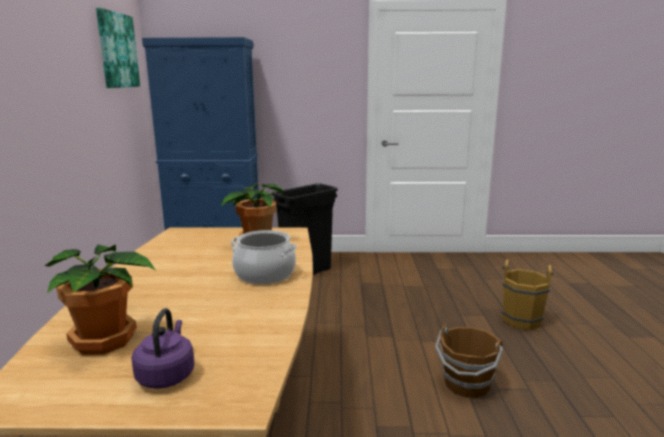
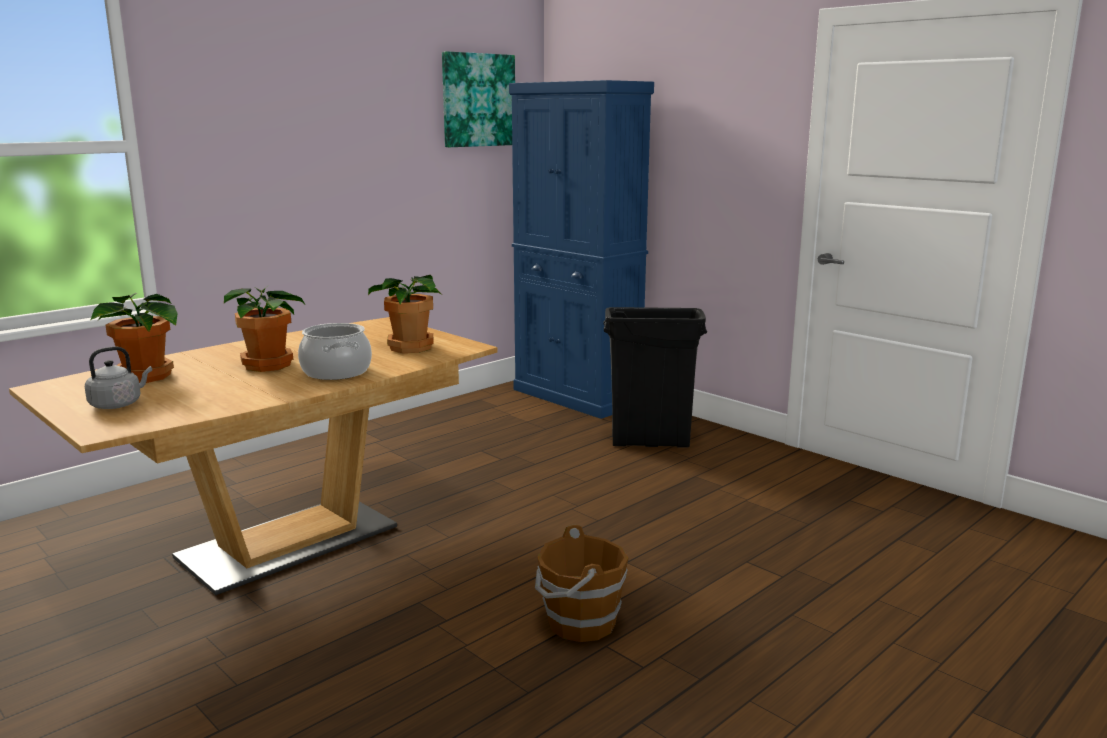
camera: 45 degrees right, 0 degrees up
purple kettle [131,308,194,389] -> grey kettle [85,346,152,409]
brown bucket [502,259,554,330] -> none
none -> potted plant [224,286,305,372]

